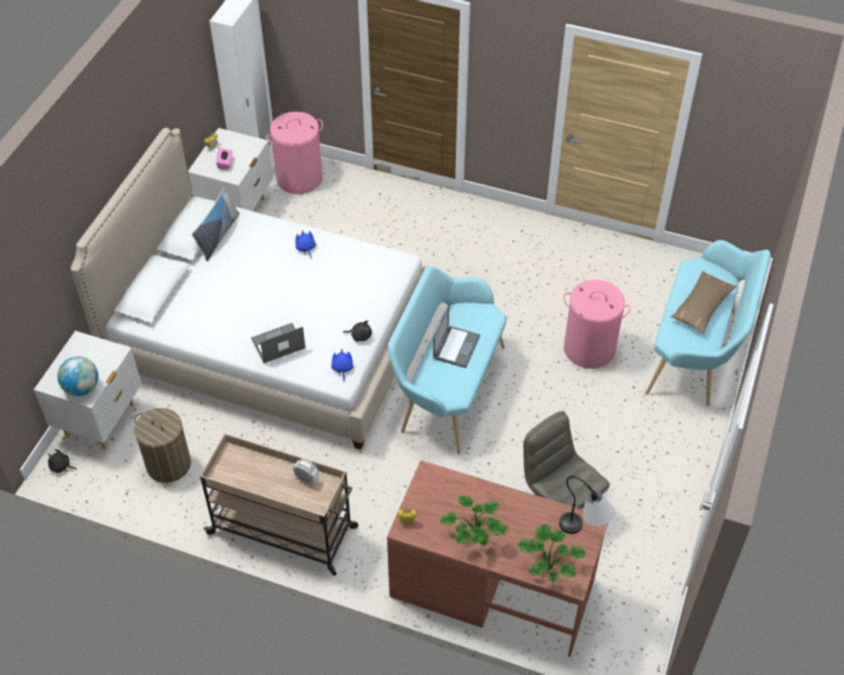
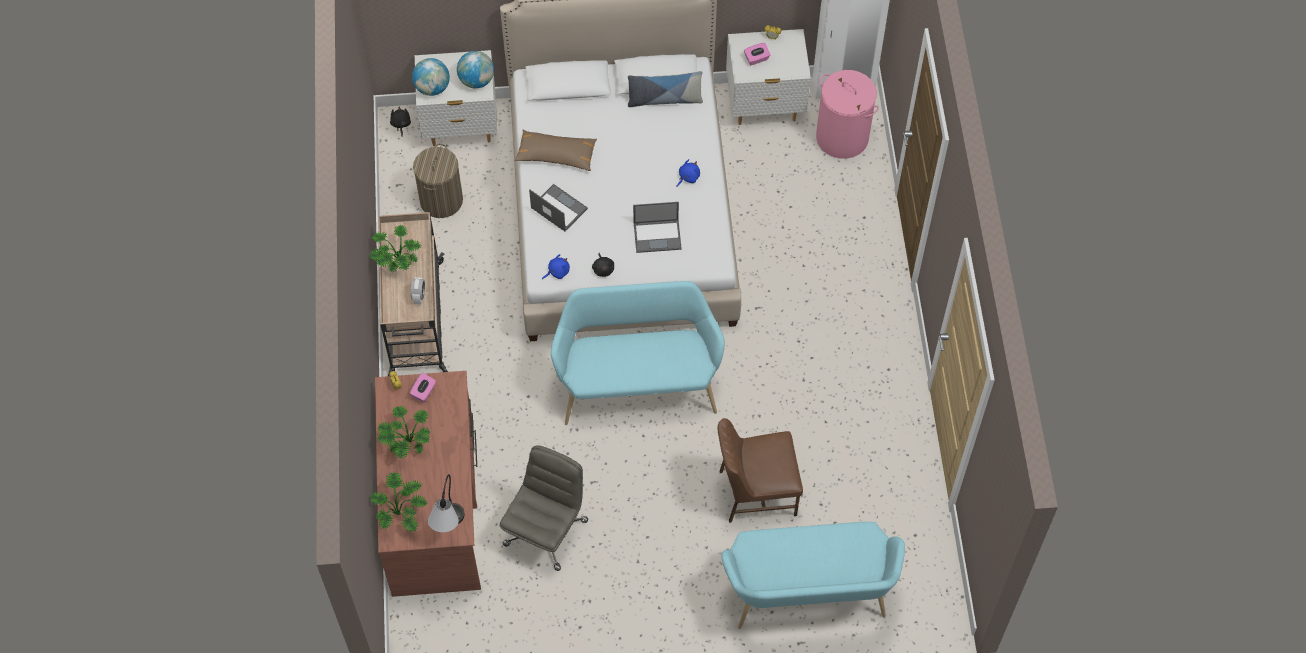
camera: 65 degrees right, 10 degrees up
laptop [433,306,480,368] -> laptop moved to [633,202,682,253]
pink laundry basket [563,279,631,369] -> brown chair [718,418,803,523]
brown pillow [670,271,736,334] -> brown pillow moved to [514,130,597,171]
none -> potted plant [369,224,421,273]
none -> pink tissue box [410,373,436,402]
none -> globe [457,51,494,88]

